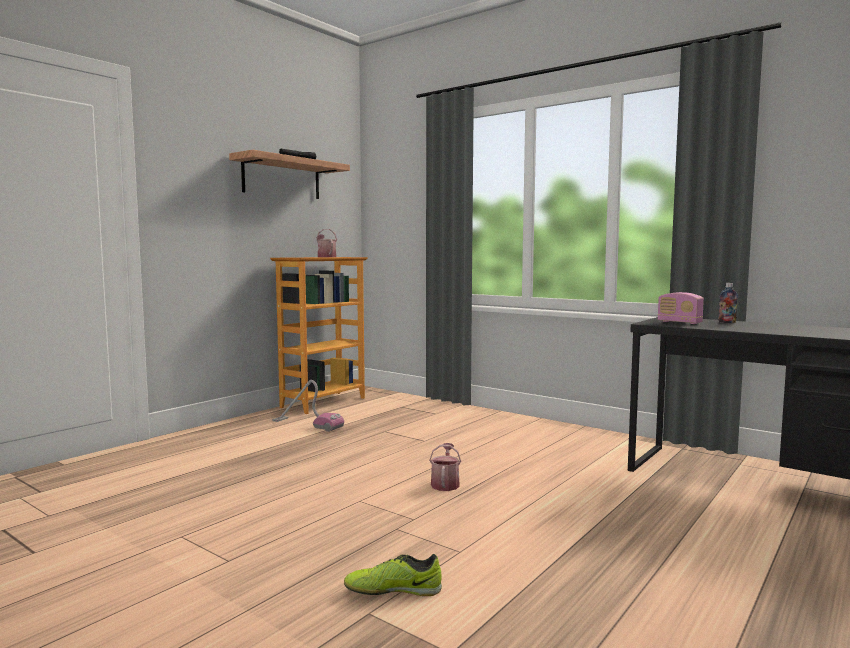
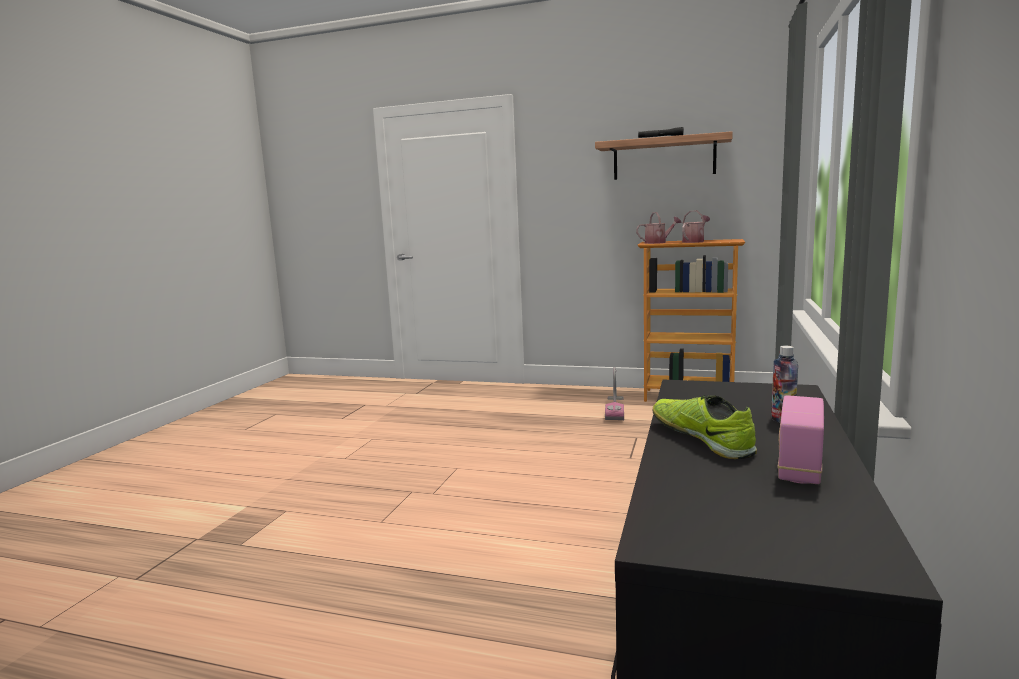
camera: 70 degrees right, 5 degrees up
shoe [344,554,442,596] -> shoe moved to [653,395,757,459]
watering can [429,443,461,491] -> watering can moved to [636,212,681,244]
radio [657,292,704,324] -> radio moved to [777,395,824,484]

